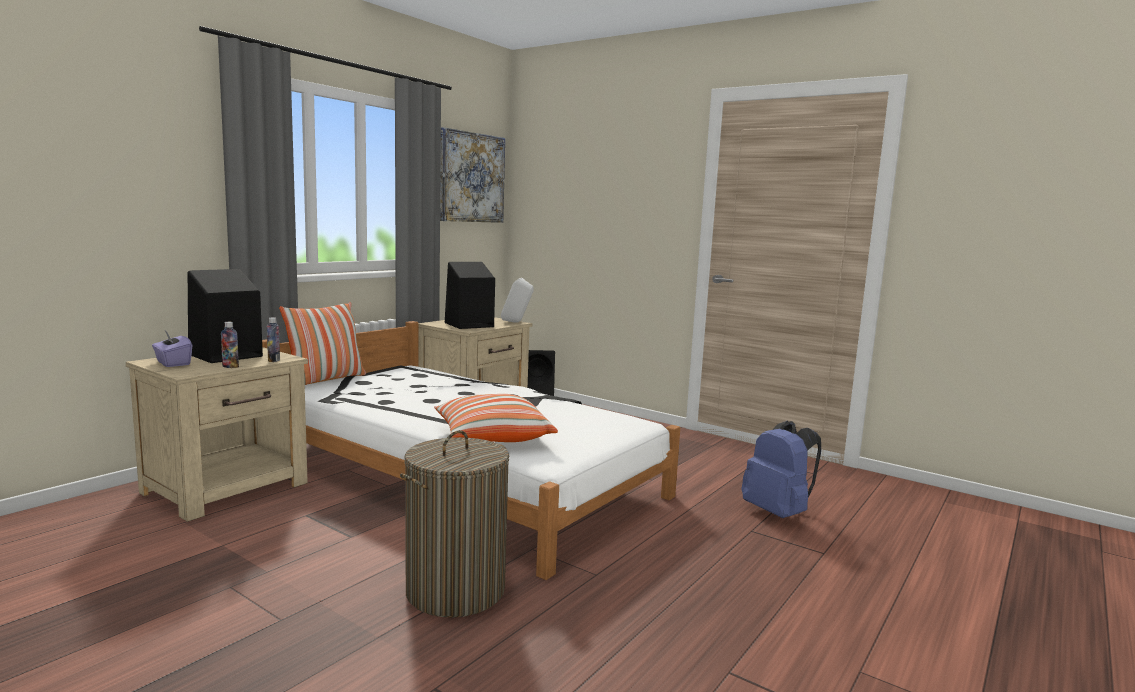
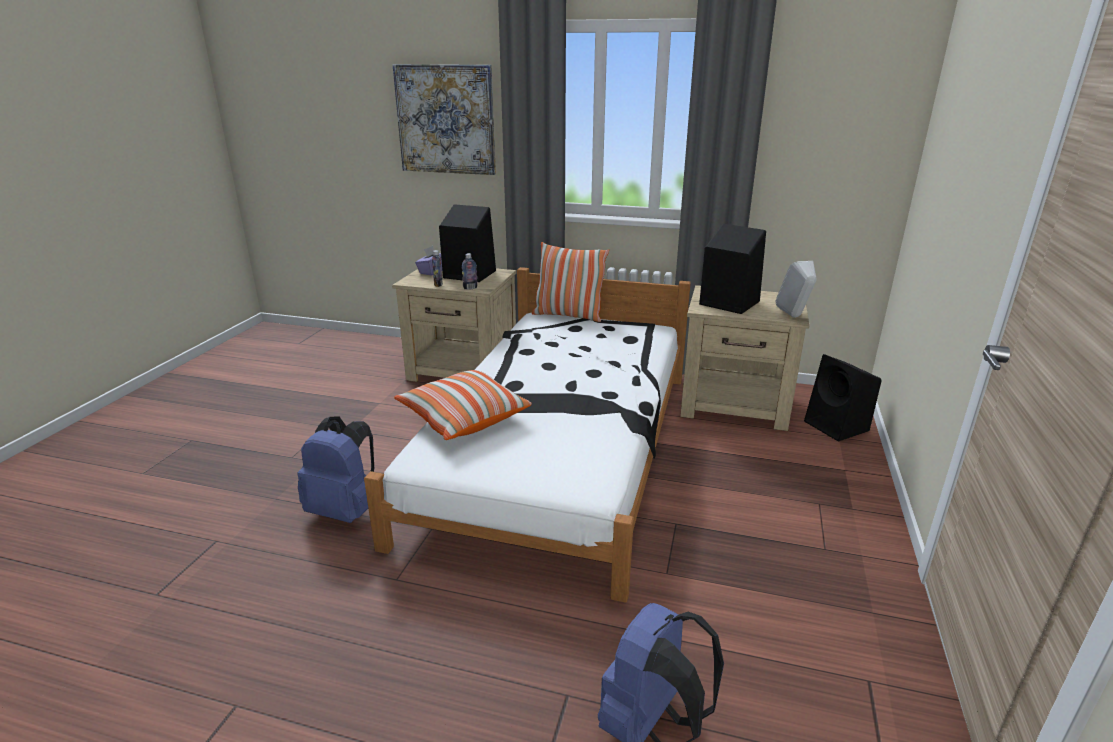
camera: 70 degrees right, 15 degrees up
laundry basket [400,430,509,618] -> blue backpack [297,416,374,523]
picture [440,127,505,223] -> picture moved to [392,64,496,175]

